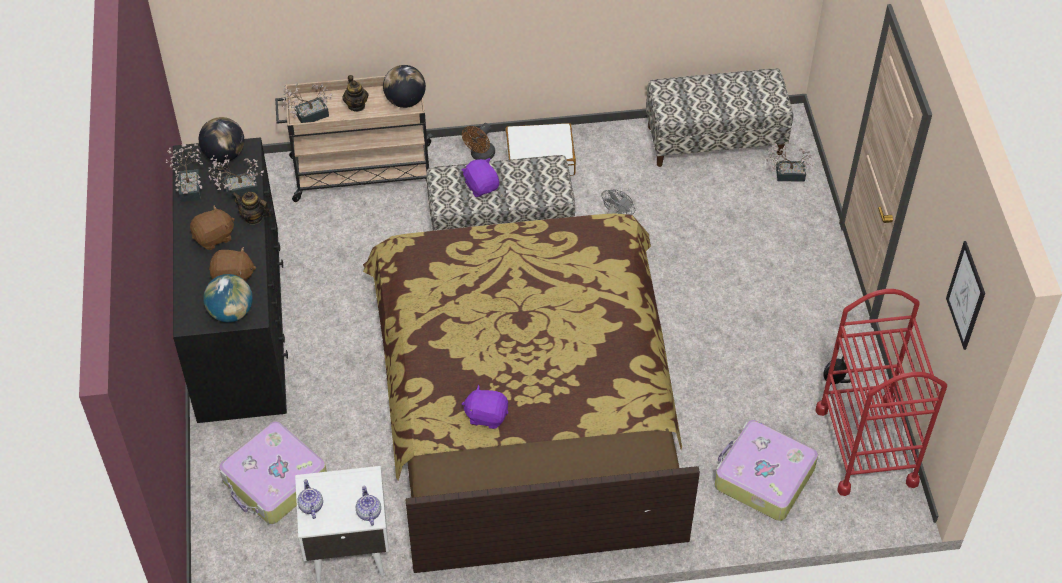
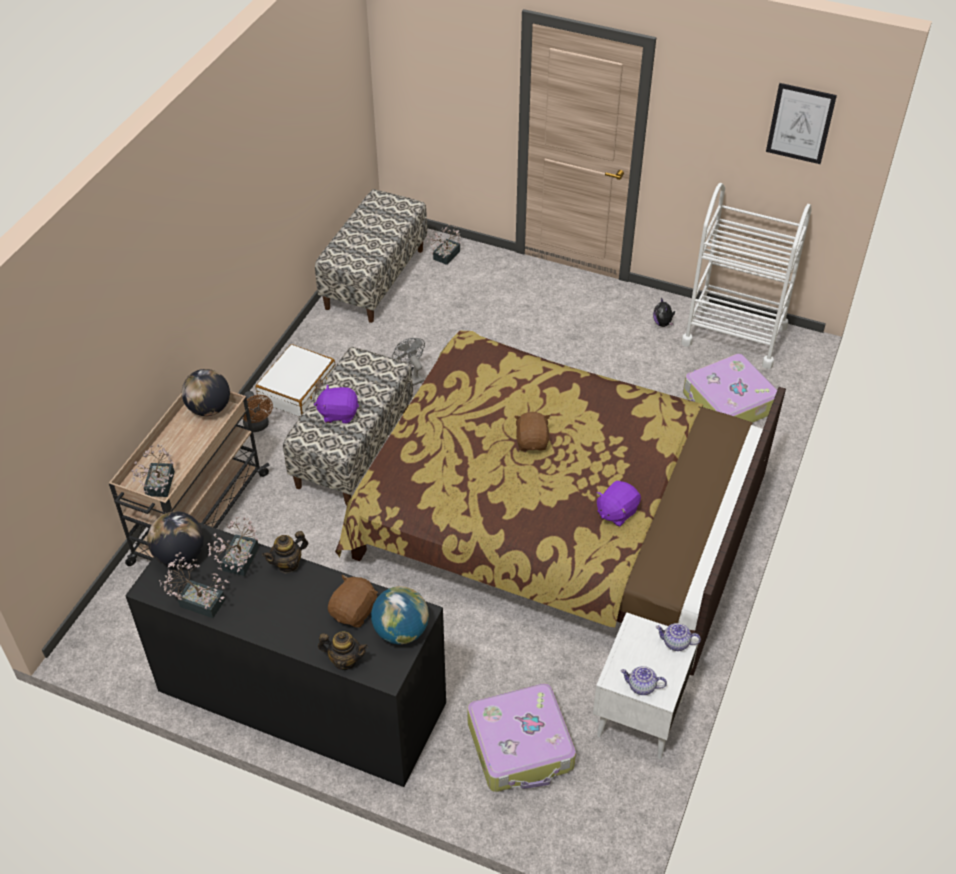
camera: 60 degrees left, 5 degrees down
brown plush toy [190,205,235,250] -> brown plush toy moved to [514,412,550,451]
teapot [343,75,369,112] -> teapot moved to [318,632,368,670]
red cart [816,289,947,496] -> white cart [681,183,812,369]

